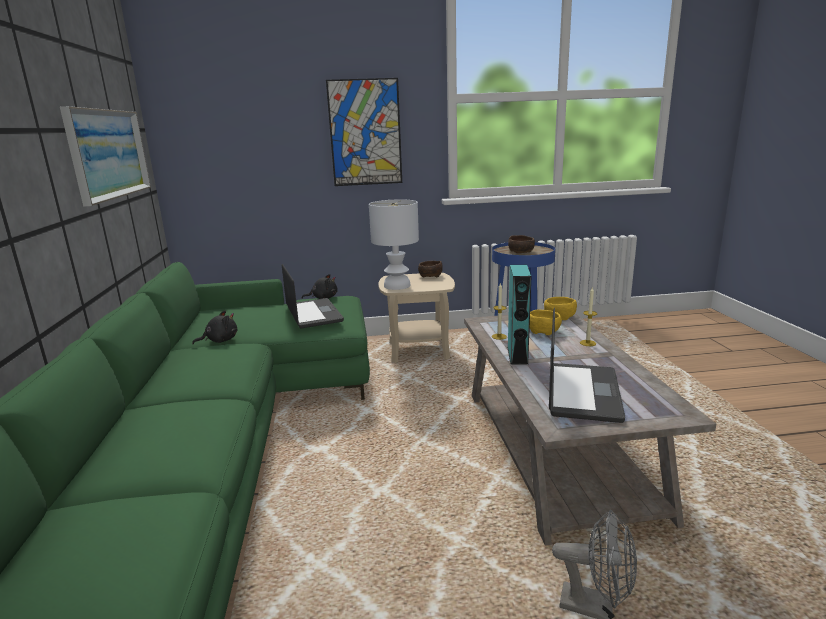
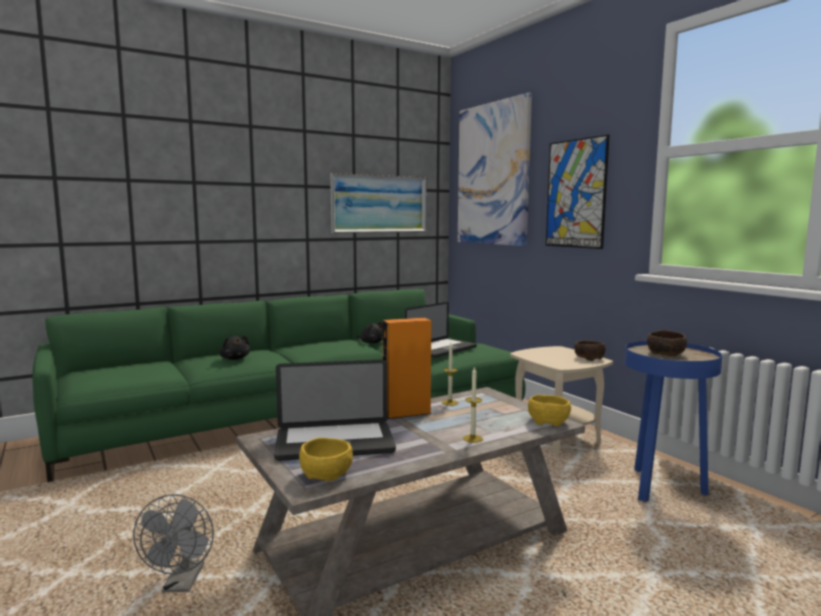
camera: 65 degrees right, 10 degrees down
black plush toy [302,274,337,299] -> black plush toy moved to [220,336,250,360]
white table lamp [369,199,419,290] -> none
turquoise speaker [507,265,531,365] -> orange speaker [383,318,431,419]
yellow bowl [530,309,562,335] -> yellow bowl moved to [299,438,353,481]
none -> picture [458,93,532,246]

